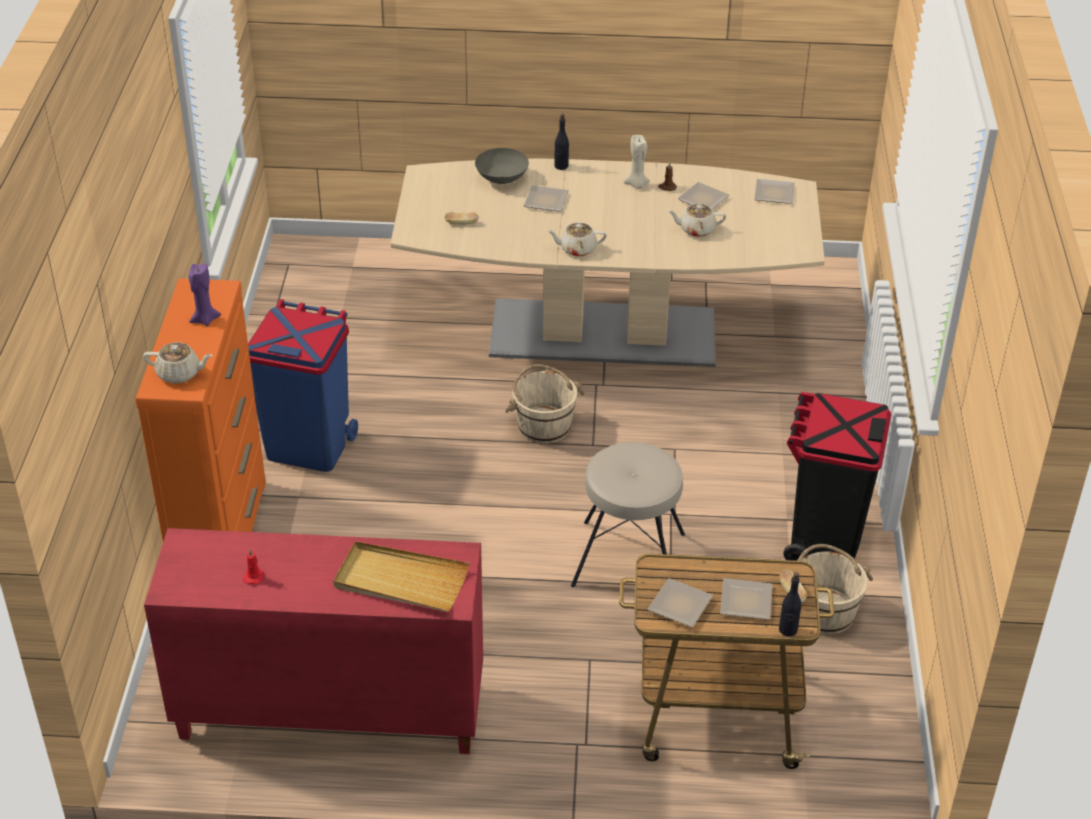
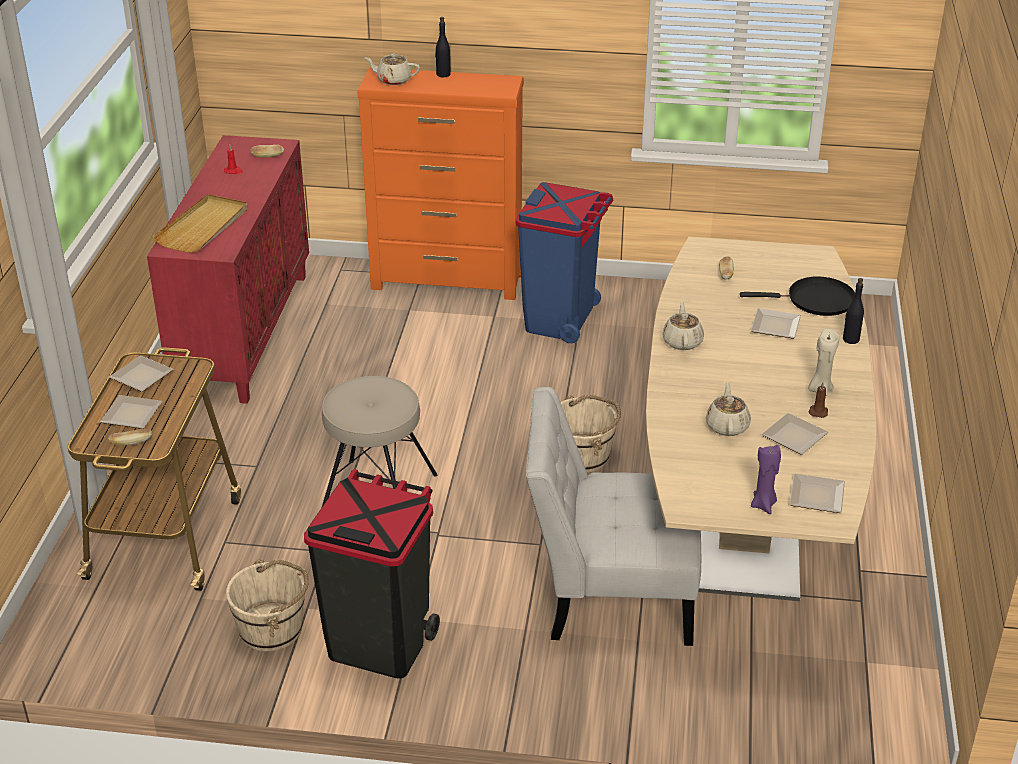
camera: 95 degrees right, 5 degrees down
beige teapot [143,342,213,383] -> beige teapot turned 90 degrees clockwise [365,54,420,85]
purple candle [188,263,221,326] -> purple candle moved to [751,445,781,514]
grey bowl [475,148,529,184] -> black frying pan [740,276,855,316]
black bottle [779,572,801,637] -> black bottle moved to [435,17,451,77]
none -> bread [251,145,284,158]
none -> white chair [526,387,701,646]

